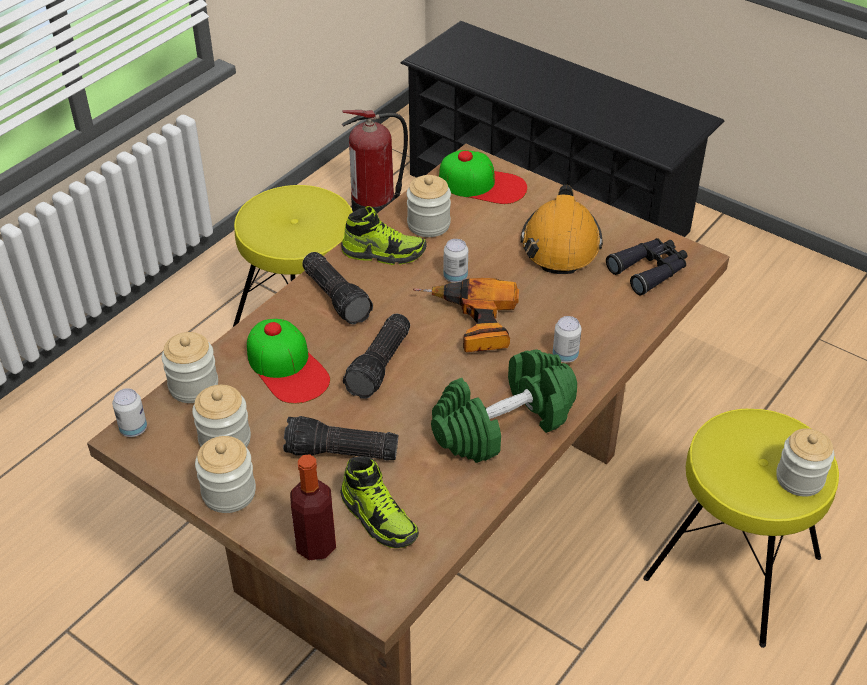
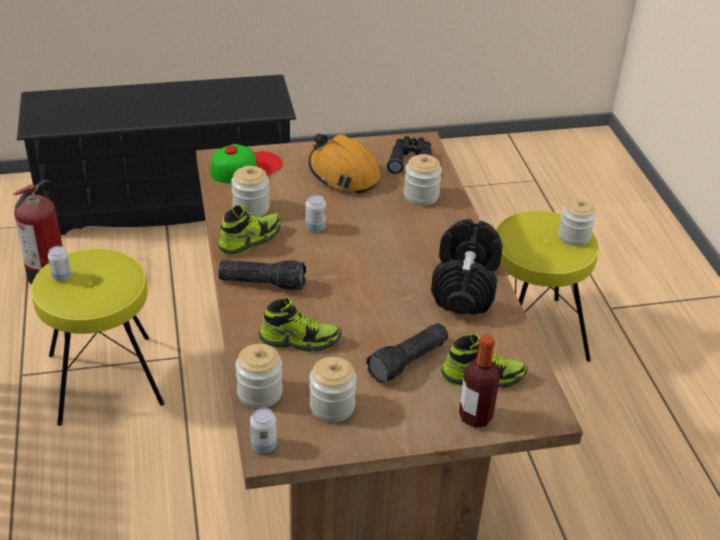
camera: 50 degrees left, 5 degrees down
jar [195,436,256,513] -> jar moved to [404,154,442,206]
cap [247,319,330,404] -> shoe [259,297,342,353]
flashlight [343,314,410,399] -> none
power drill [413,278,519,352] -> none
green dumbbell [431,349,577,463] -> black dumbbell [431,219,503,315]
can [553,316,582,363] -> can moved to [48,246,71,281]

